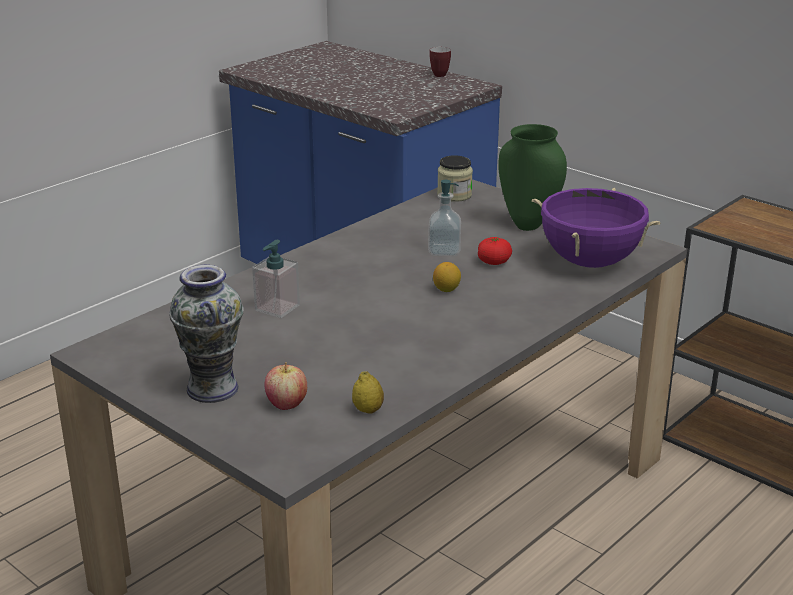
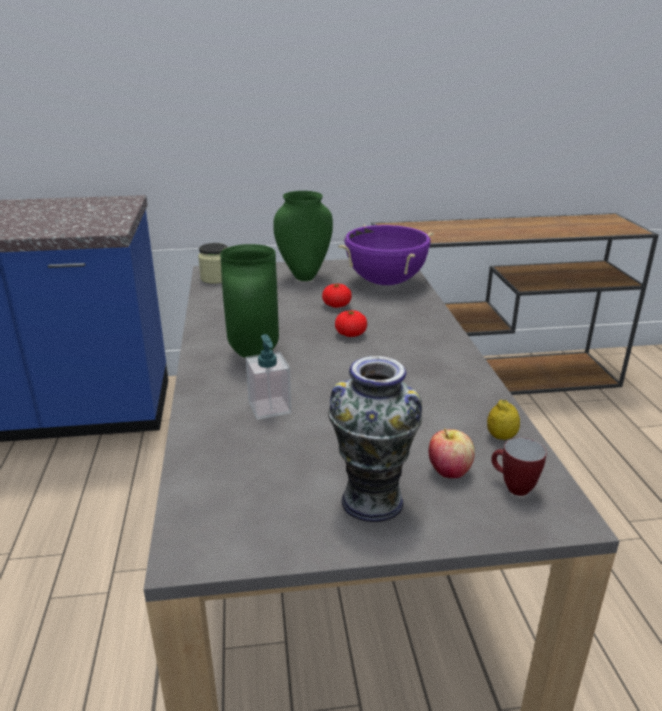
camera: 50 degrees left, 0 degrees up
soap dispenser [428,180,461,256] -> none
mug [429,47,451,77] -> mug moved to [491,438,546,496]
lemon [433,262,461,292] -> tomato [335,310,367,337]
none -> green vase [220,244,279,358]

